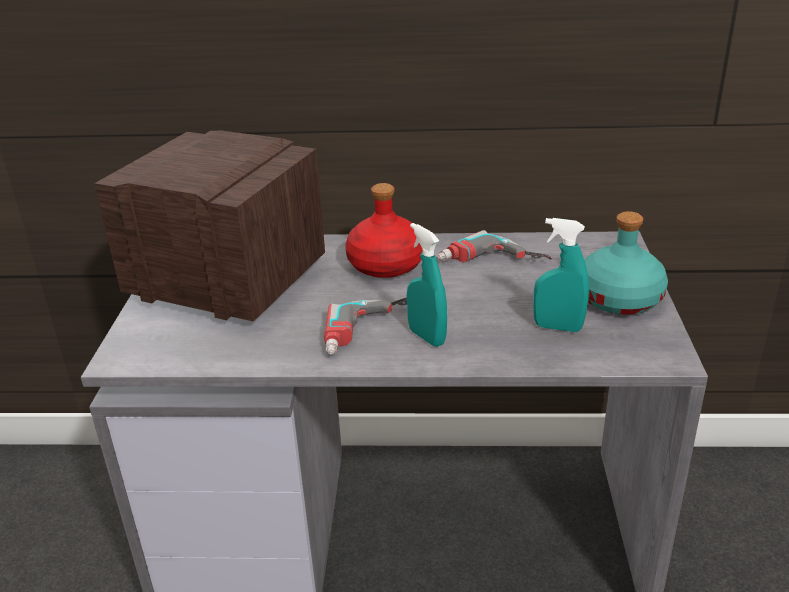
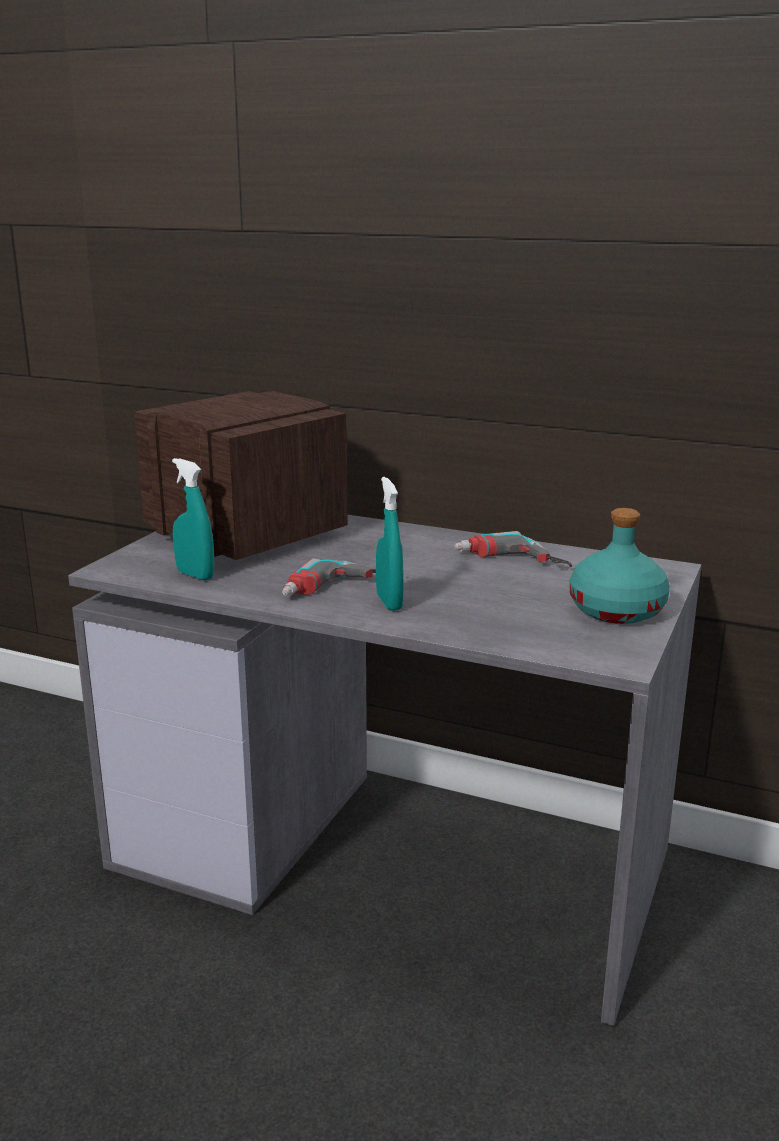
camera: 20 degrees right, 10 degrees down
red bottle [345,183,422,278] -> none
turquoise spray bottle [533,218,589,332] -> turquoise spray bottle moved to [172,458,214,581]

